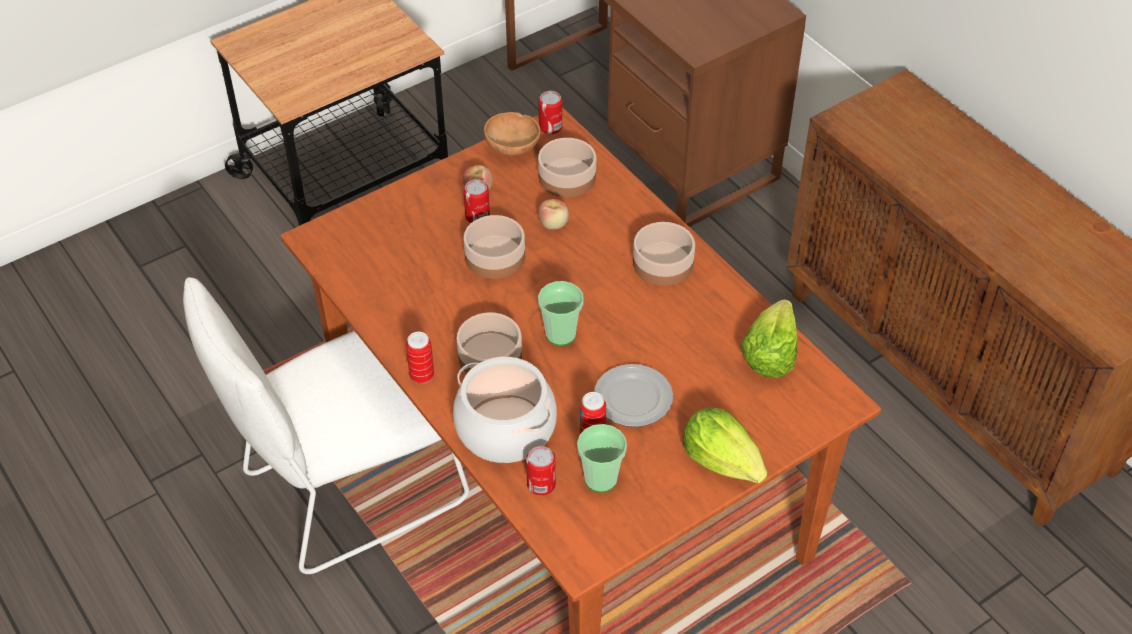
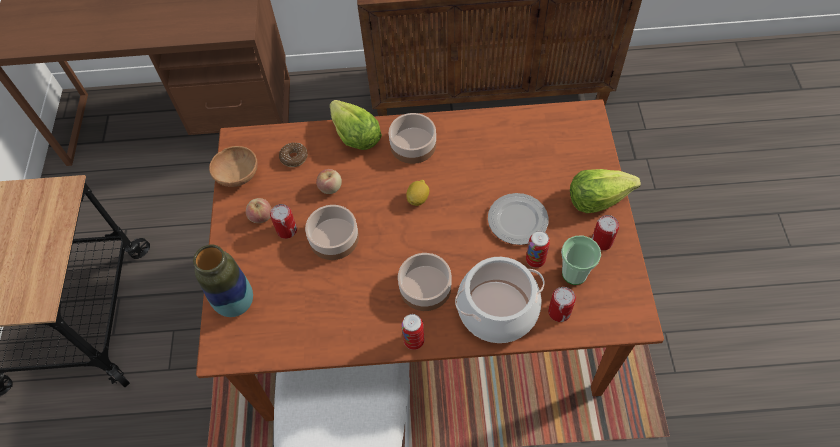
camera: 55 degrees left, 10 degrees up
can [538,91,562,134] -> can moved to [592,215,619,250]
bowl [538,138,596,197] -> donut [279,142,307,167]
cup [538,281,584,346] -> none
lettuce [740,299,798,378] -> lettuce moved to [330,100,382,150]
none -> vase [193,245,253,317]
none -> lemon [406,180,429,206]

